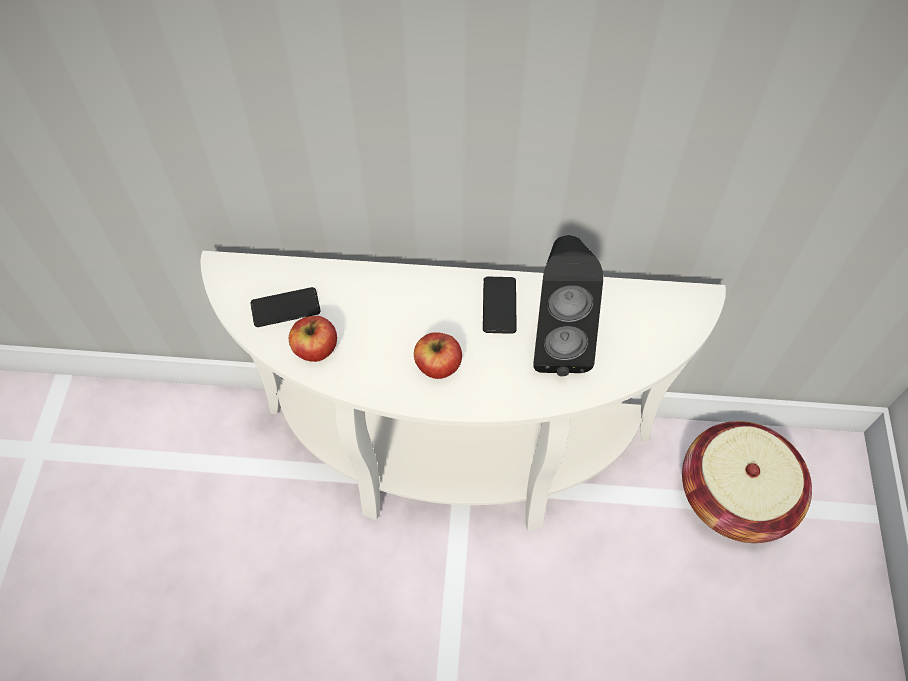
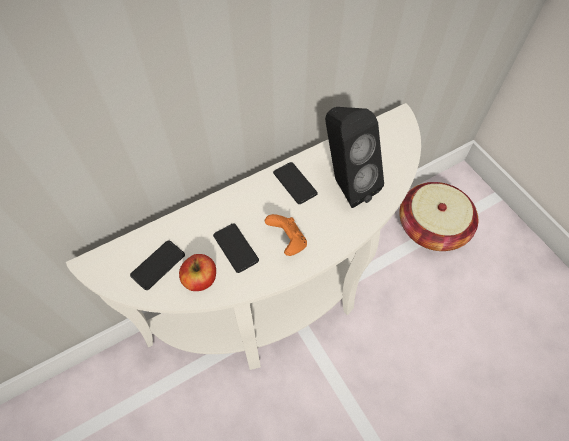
camera: 35 degrees left, 0 degrees up
apple [414,332,462,379] -> orange game controller [265,214,307,256]
none -> phone [213,223,259,273]

